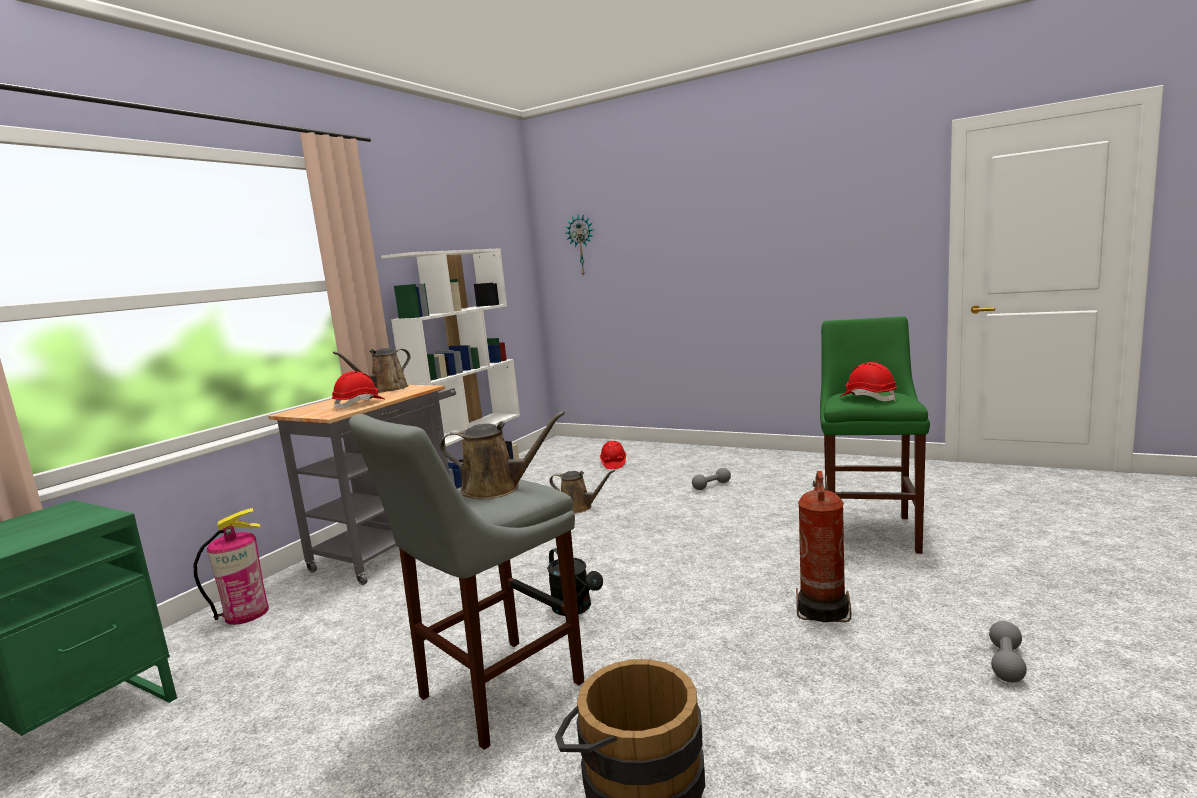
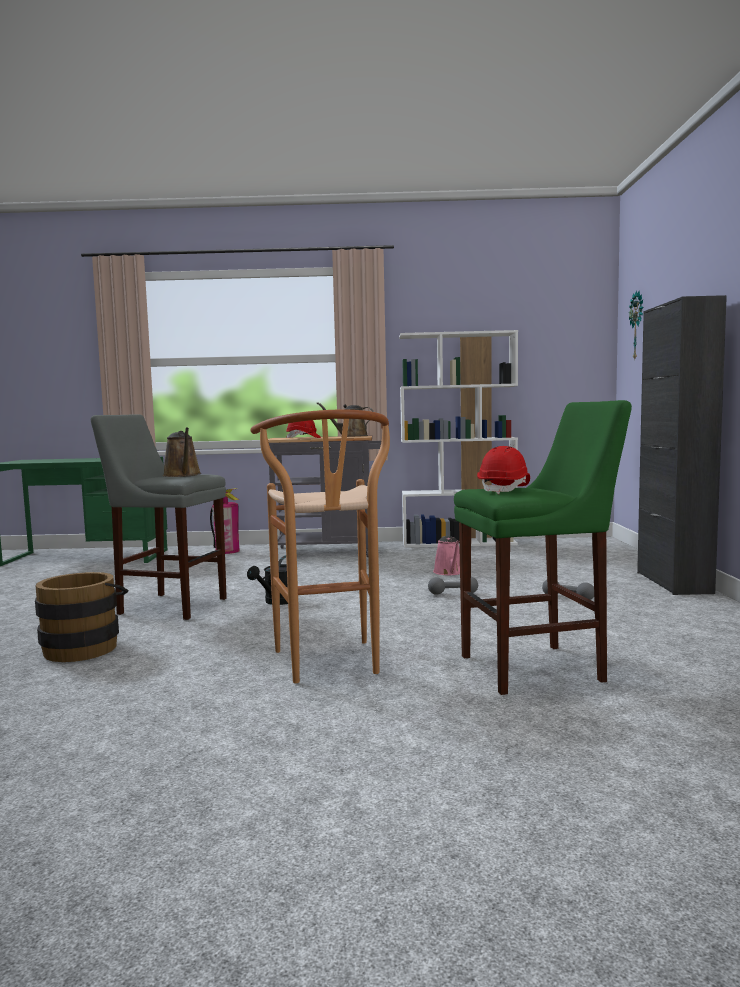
camera: 60 degrees right, 5 degrees down
brown watering can [549,470,615,514] -> pink watering can [433,536,460,575]
red hard hat [600,441,626,469] -> none
fire extinguisher [796,471,851,622] -> brown stool [251,410,390,683]
grey dumbbell [989,621,1027,683] -> grey dumbbell moved to [428,577,478,595]
none -> black cabinet [637,295,727,595]

